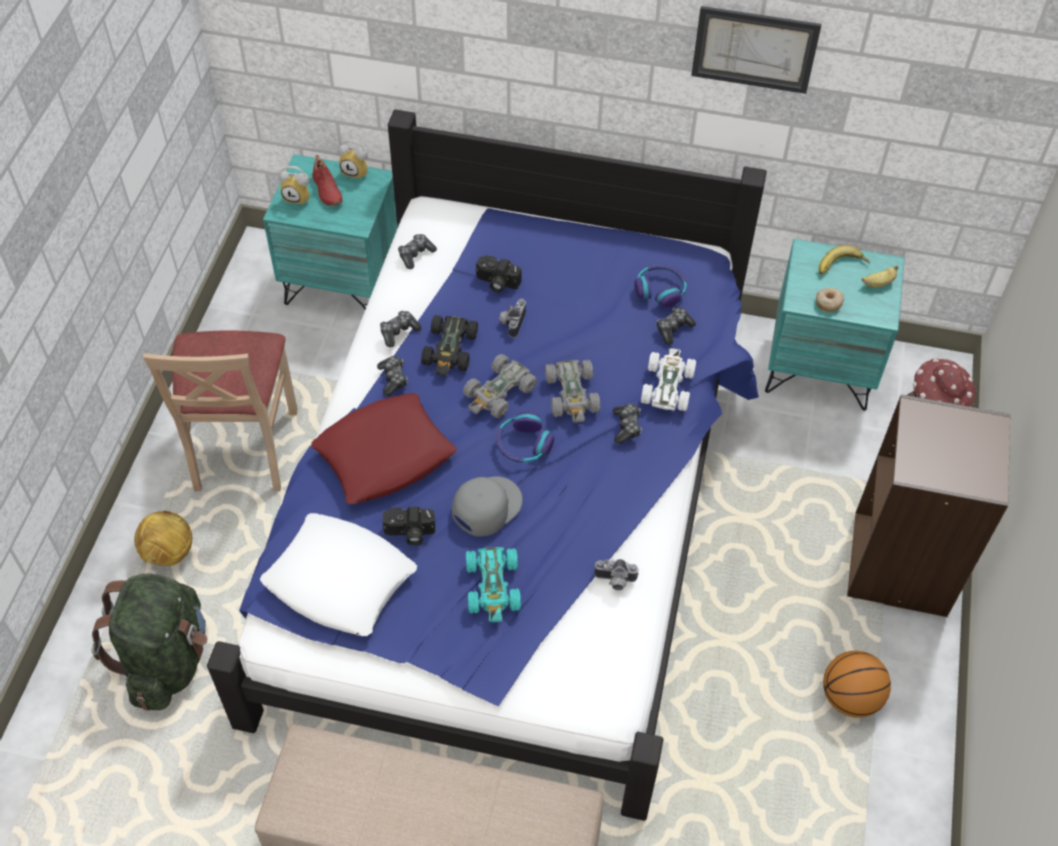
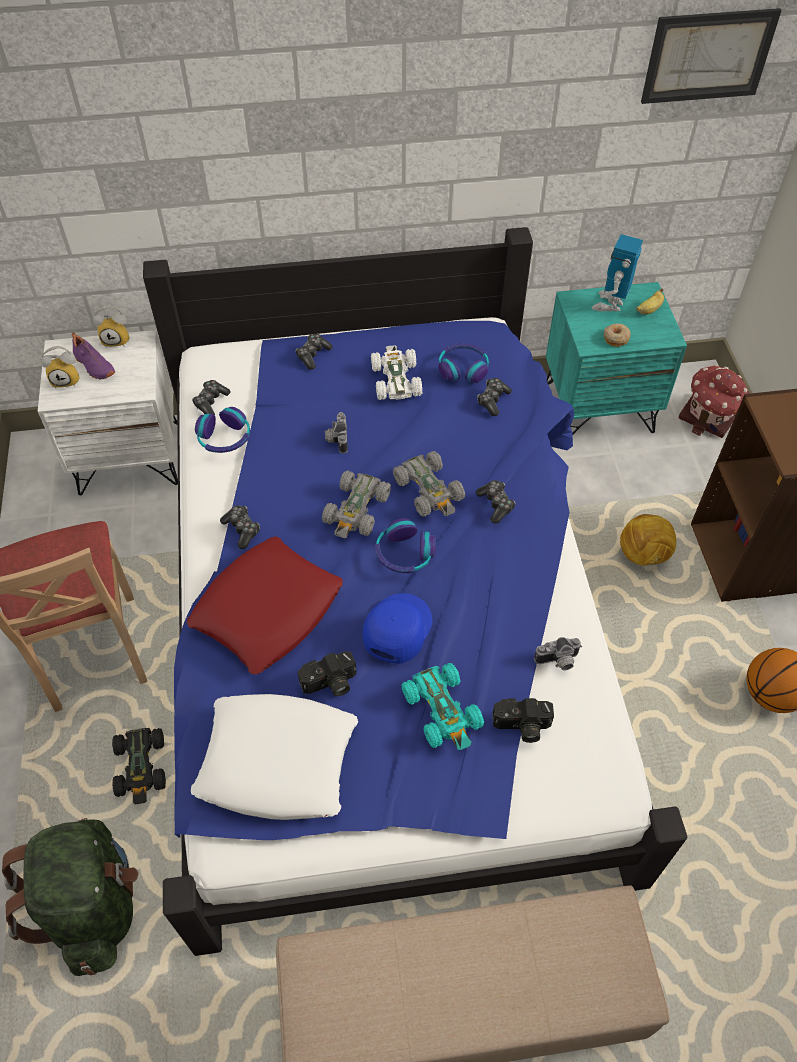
camera: 20 degrees left, 0 degrees up
football [134,511,192,566] -> football moved to [620,514,676,566]
turquoise nightstand [263,154,398,309] -> white nightstand [38,330,178,495]
red shoe [312,155,342,206] -> purple shoe [71,332,115,379]
game controller [380,311,422,348] -> game controller moved to [295,334,333,370]
black toy car [421,315,478,376] -> black toy car moved to [112,728,166,804]
grey cap [452,476,523,537] -> blue cap [363,593,432,664]
camera [476,255,521,293] -> camera moved to [492,698,554,743]
white toy car [641,348,696,411] -> white toy car moved to [371,345,422,400]
picture [691,6,822,94] -> picture moved to [641,8,782,104]
banana [819,245,870,275] -> toy robot [591,234,643,312]
none -> headphones [195,407,250,453]

